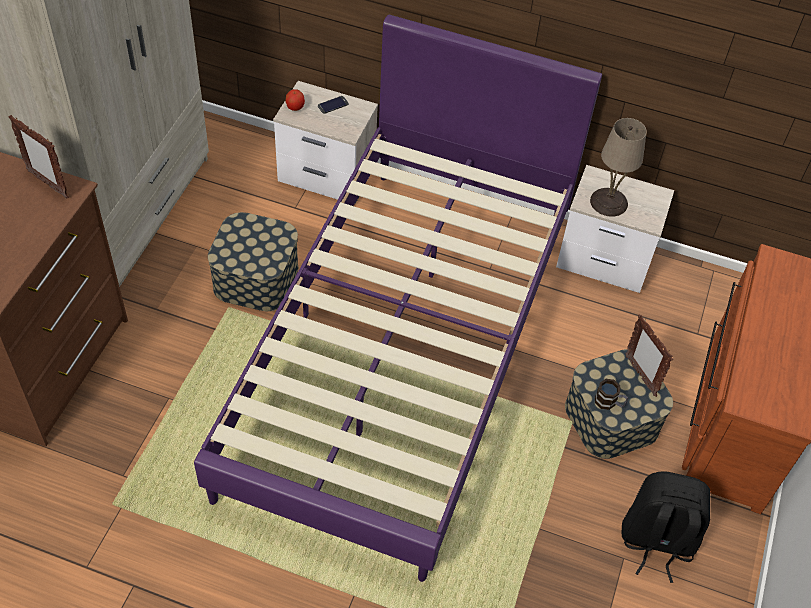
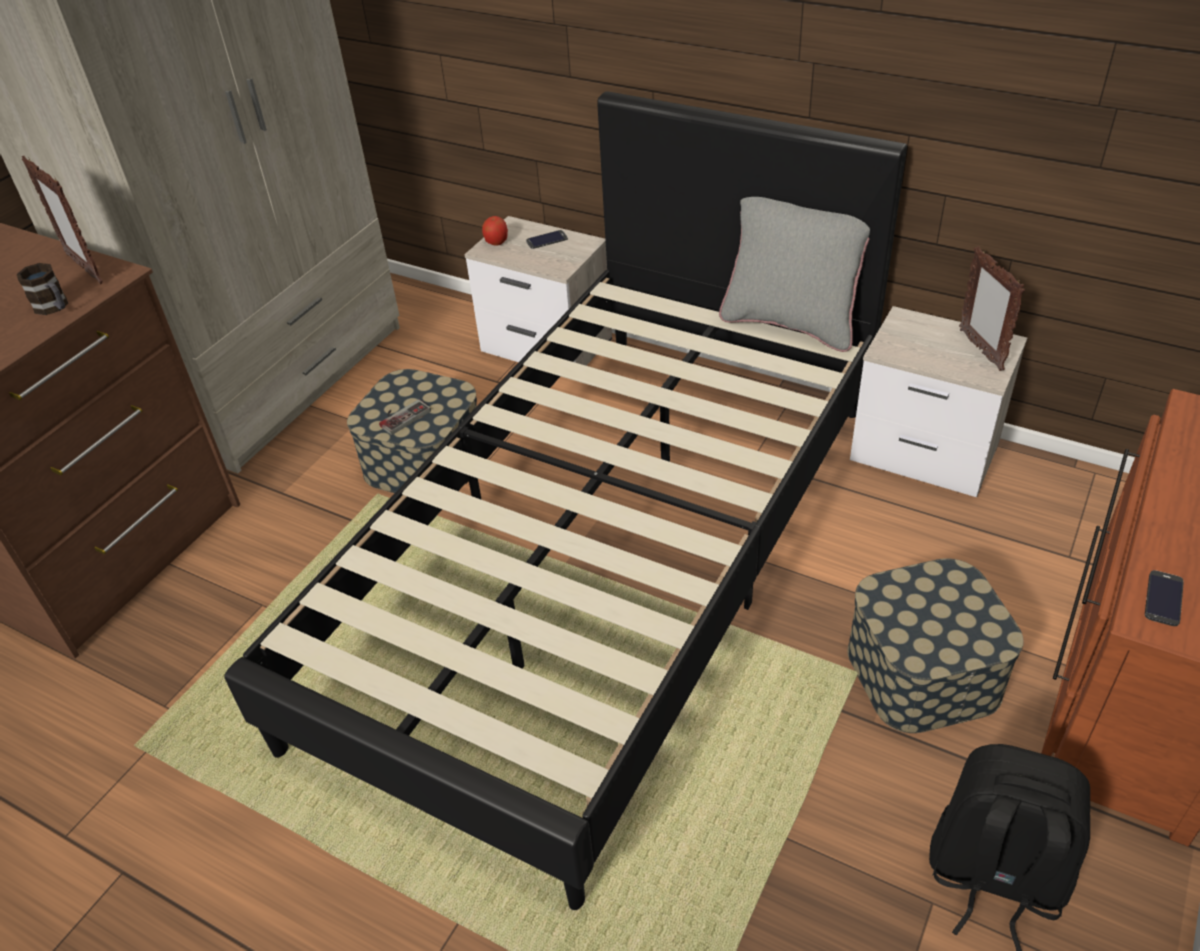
camera: 15 degrees right, 10 degrees down
purple bed [194,15,602,582] -> black bed [224,91,907,910]
beige table lamp [590,118,647,217] -> none
mug [595,379,628,410] -> mug moved to [17,263,68,315]
picture frame [625,315,673,397] -> picture frame moved to [959,246,1025,371]
none -> game controller [379,399,431,435]
none -> grey pillow [719,197,870,352]
none -> phone [1145,570,1184,626]

